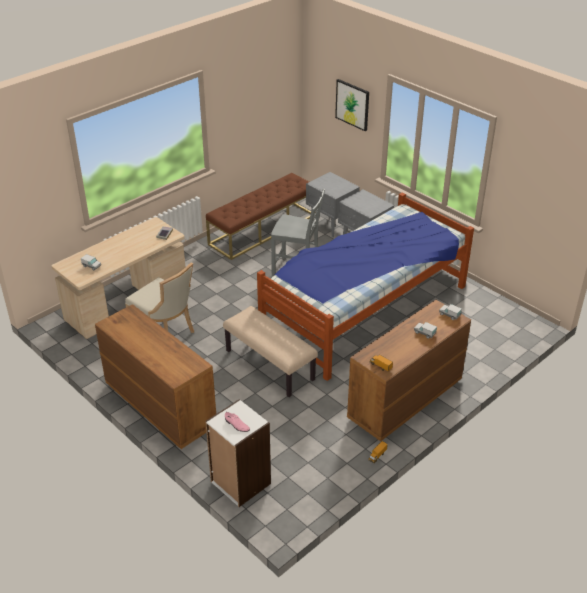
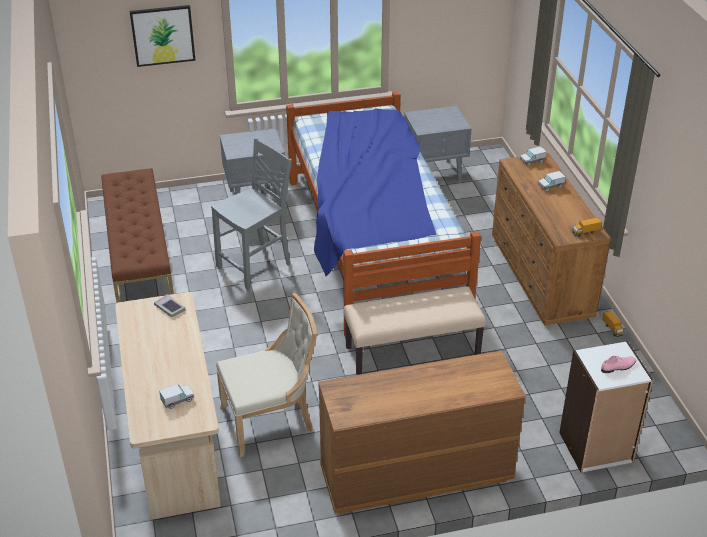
camera: 60 degrees left, 0 degrees up
grey nightstand [306,172,360,238] -> grey nightstand moved to [404,106,472,183]

